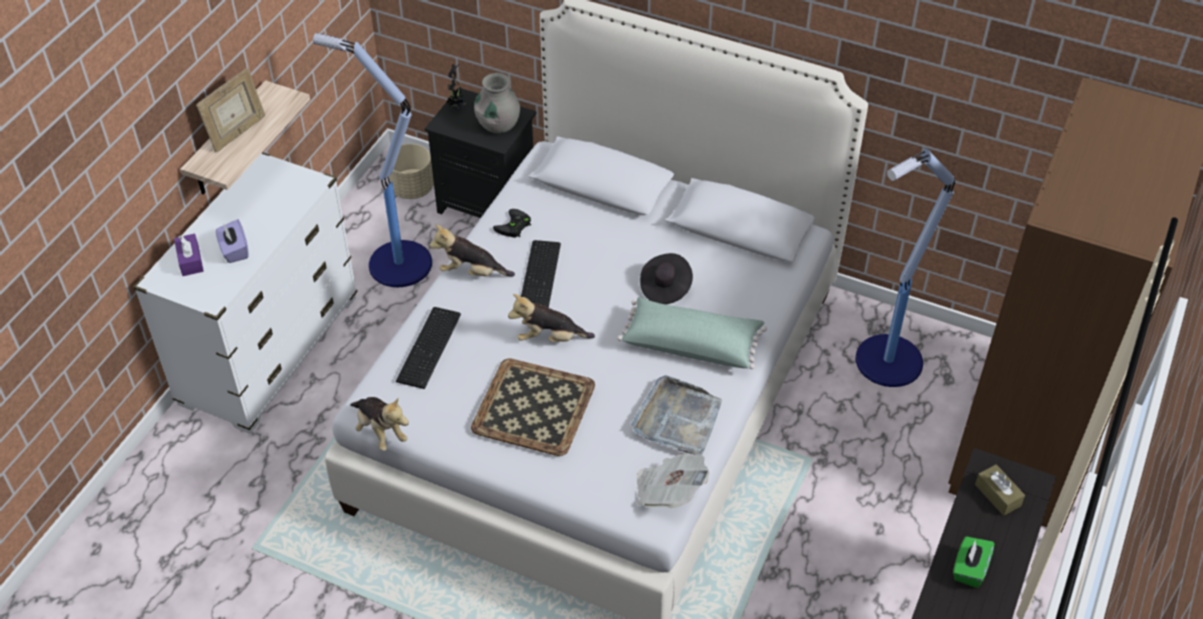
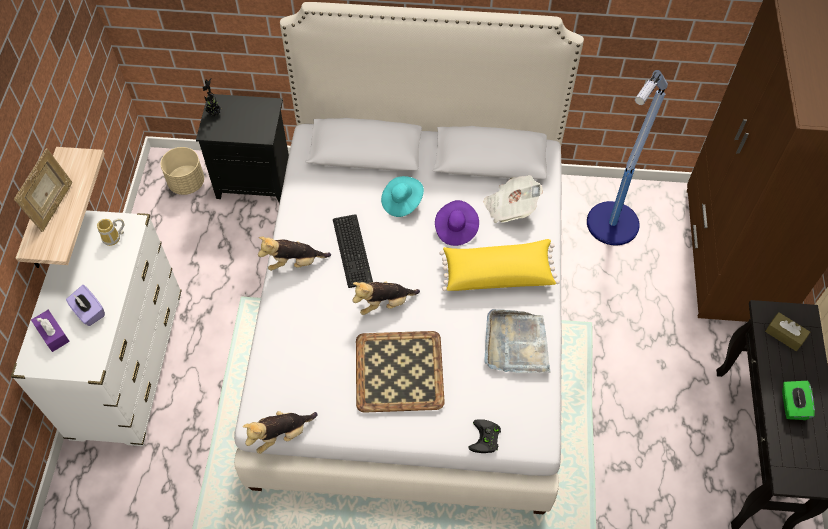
camera: 20 degrees left, 10 degrees up
floor lamp [313,33,432,287] -> none
plush toy [350,397,409,451] -> plush toy turned 120 degrees clockwise [243,411,318,454]
keyboard [396,307,461,389] -> none
grey vase [474,73,520,133] -> none
black game controller [493,209,531,238] -> black game controller moved to [468,419,501,453]
green pillow [617,297,767,369] -> yellow pillow [439,239,560,291]
newspaper [637,453,709,508] -> newspaper moved to [483,175,543,223]
black hat [640,253,693,304] -> purple hat [435,200,479,246]
none -> mug [97,218,124,246]
none -> turquoise hat [381,176,424,217]

